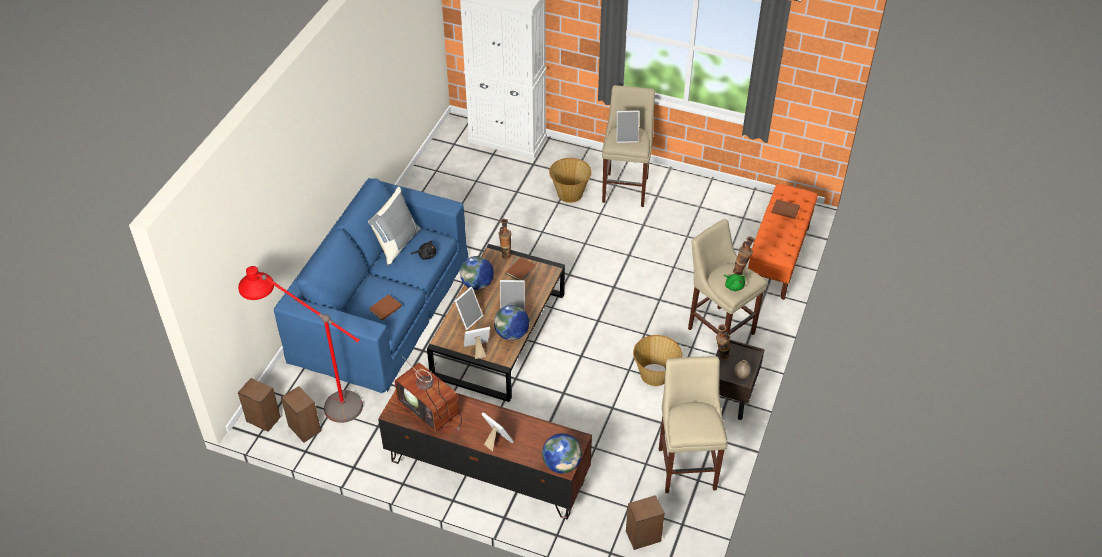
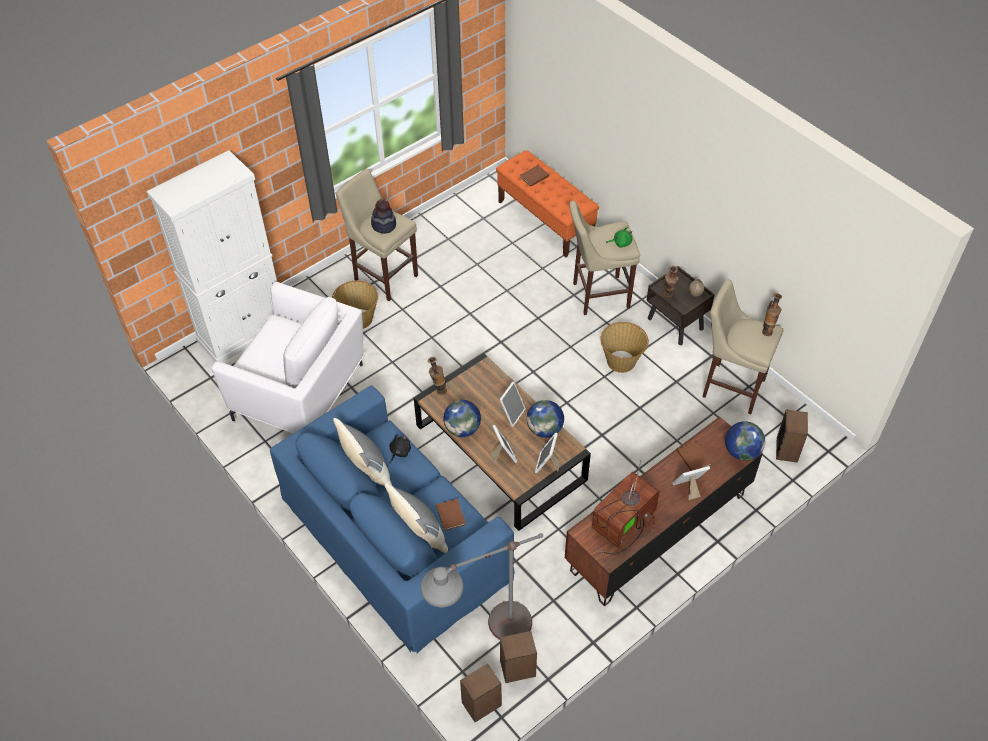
camera: 60 degrees left, 5 degrees up
red floor lamp [238,266,363,423] -> grey floor lamp [421,533,543,640]
television [395,356,462,432] -> television turned 150 degrees clockwise [592,460,660,554]
brown book [506,257,535,280] -> brown book moved to [677,441,712,471]
picture frame [616,110,639,143] -> hat [371,199,396,234]
vase [733,237,755,275] -> vase moved to [762,293,782,336]
none -> white armchair [211,282,364,434]
none -> grey pillow [385,483,448,553]

